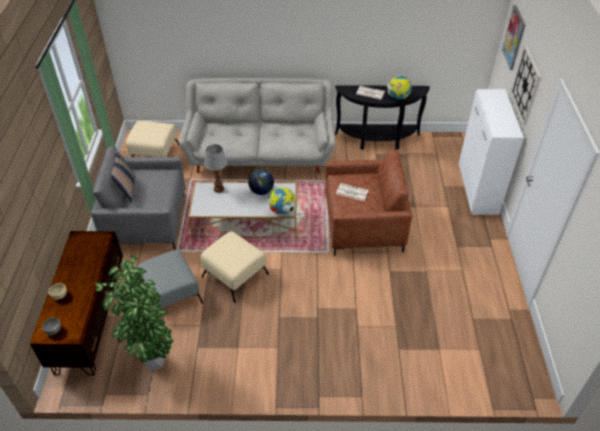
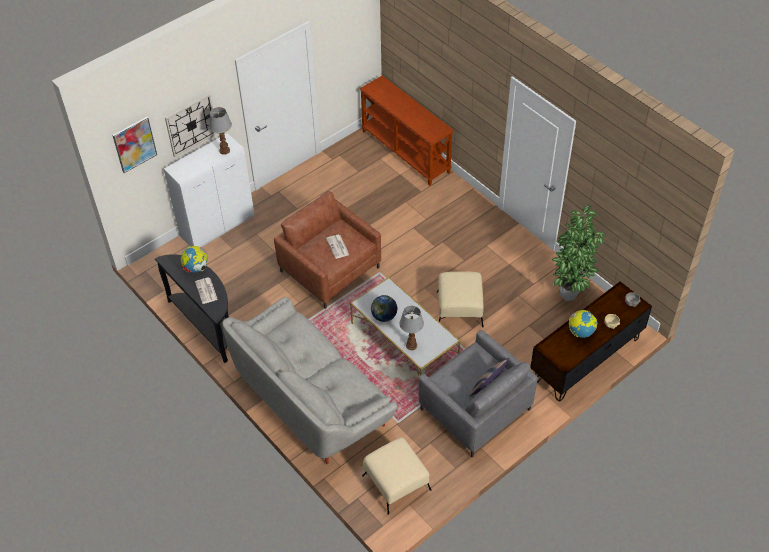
camera: 130 degrees left, 5 degrees up
grey ottoman [137,250,203,308] -> none
globe [269,187,295,214] -> globe moved to [569,310,598,338]
none -> table lamp [209,107,232,155]
none -> brown console table [360,76,453,186]

